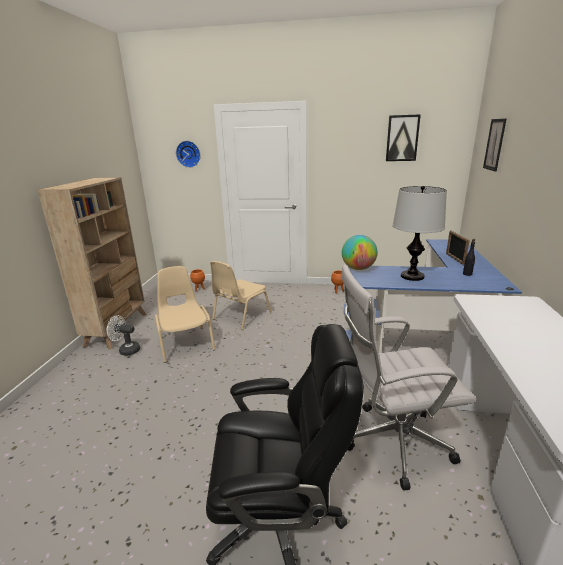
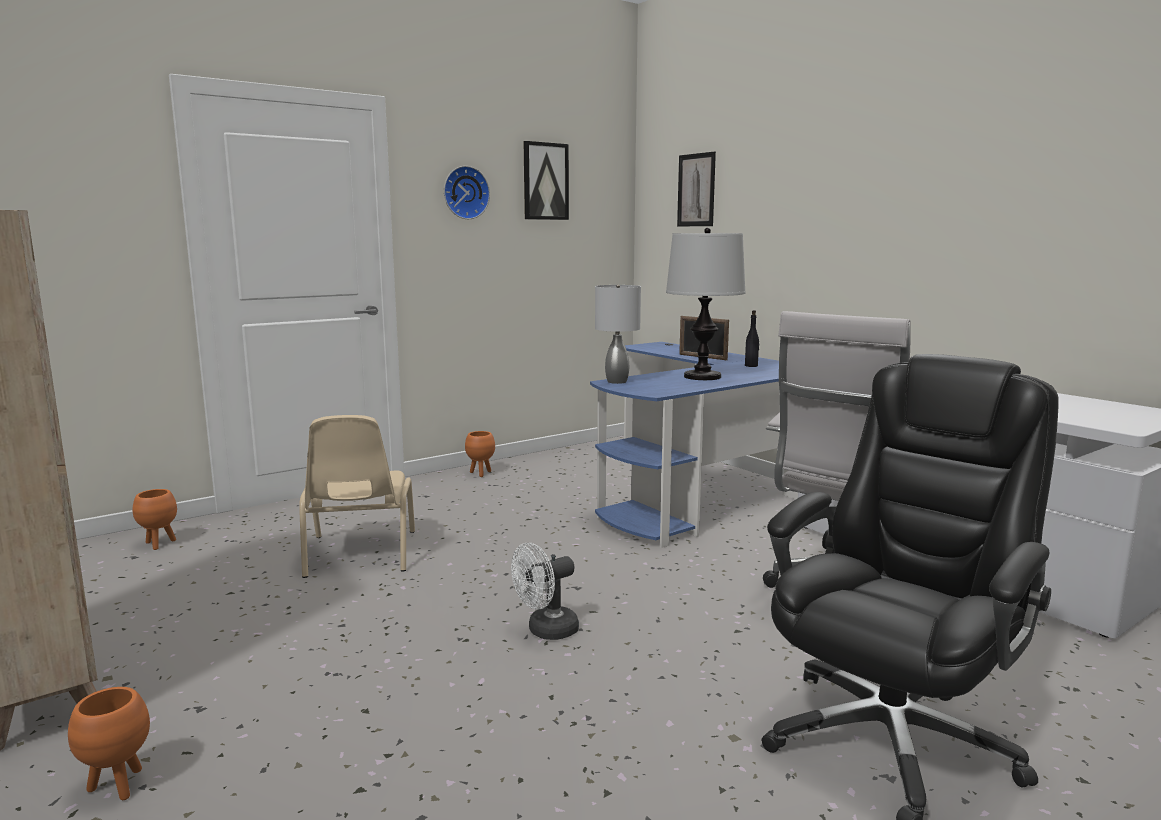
camera: 45 degrees left, 10 degrees down
white fan [107,315,140,356] -> white fan moved to [511,543,579,640]
beige chair [155,266,216,363] -> none
wall clock [176,141,200,168] -> wall clock moved to [444,166,490,219]
globe [342,235,377,270] -> grey table lamp [595,284,641,384]
none -> orange planter [68,687,150,800]

